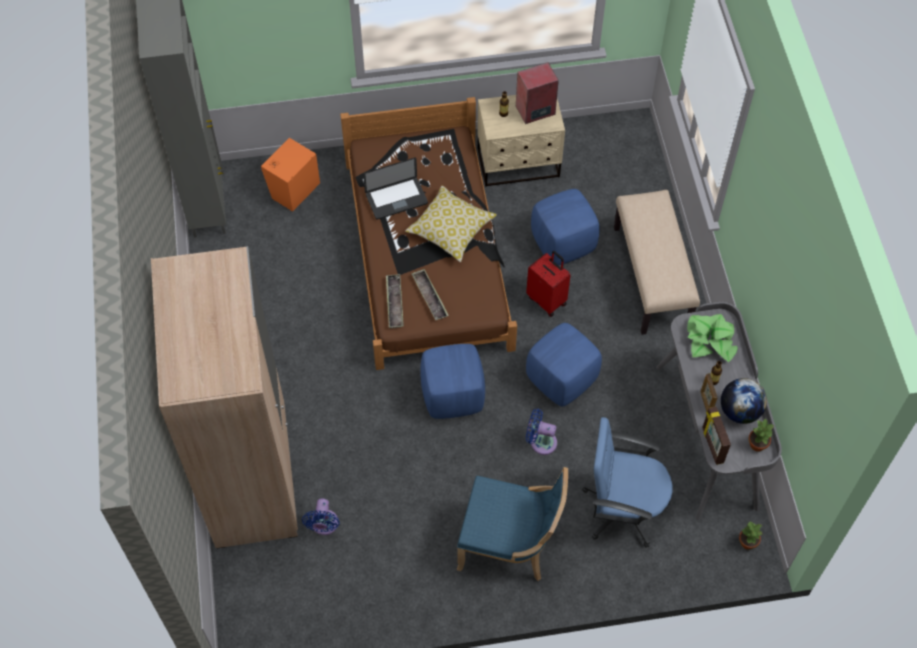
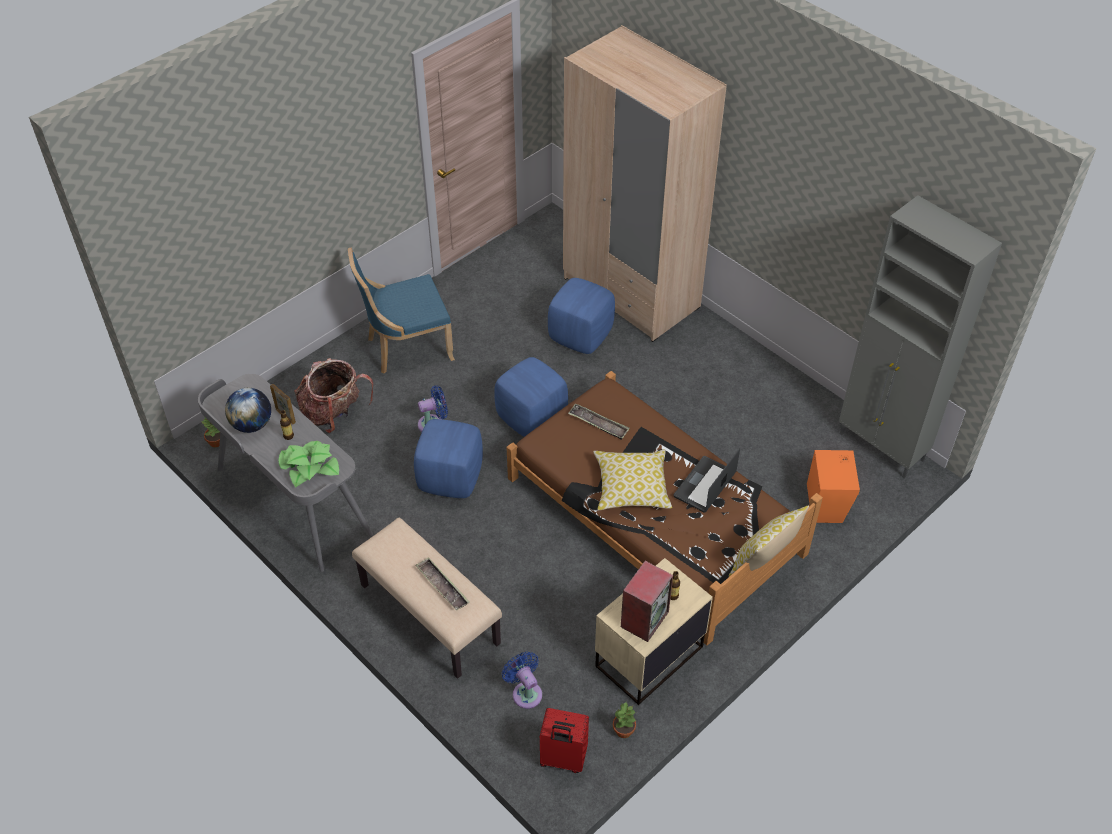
camera: 145 degrees right, 10 degrees down
blue fan [302,498,340,535] -> blue fan moved to [502,652,542,709]
tray [386,274,404,328] -> tray moved to [415,557,470,611]
red suitcase [526,251,570,317] -> red suitcase moved to [540,708,589,773]
blue ottoman [531,189,600,265] -> blue ottoman moved to [548,278,615,354]
blue office chair [582,417,673,548] -> backpack [294,358,373,434]
picture frame [702,406,731,465] -> none
potted plant [748,418,774,452] -> potted plant moved to [613,702,637,738]
none -> pillow [729,506,809,577]

